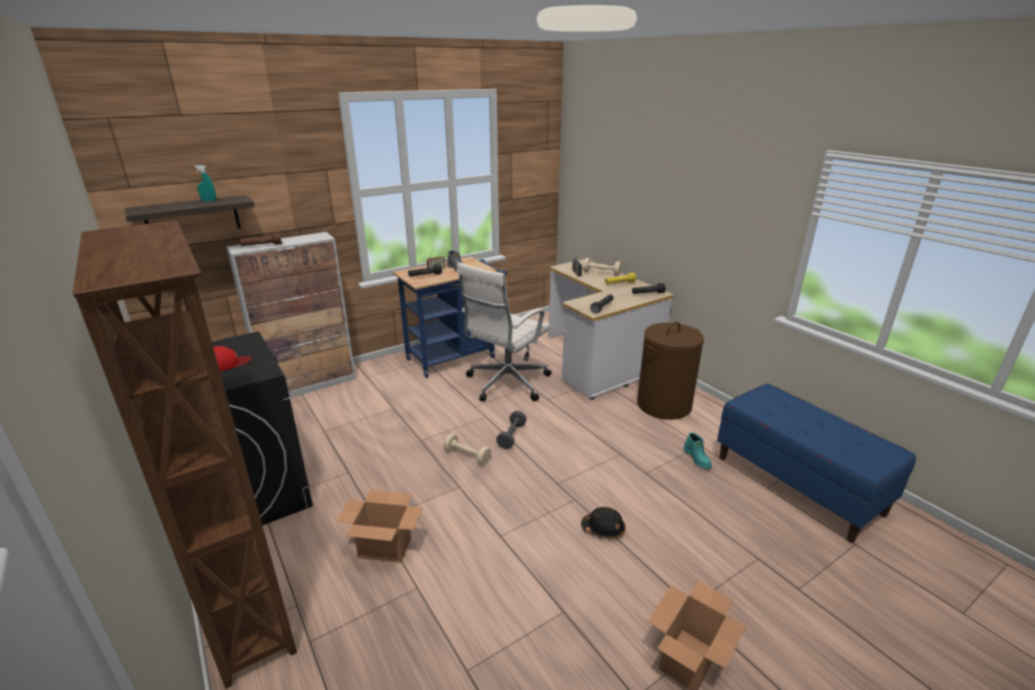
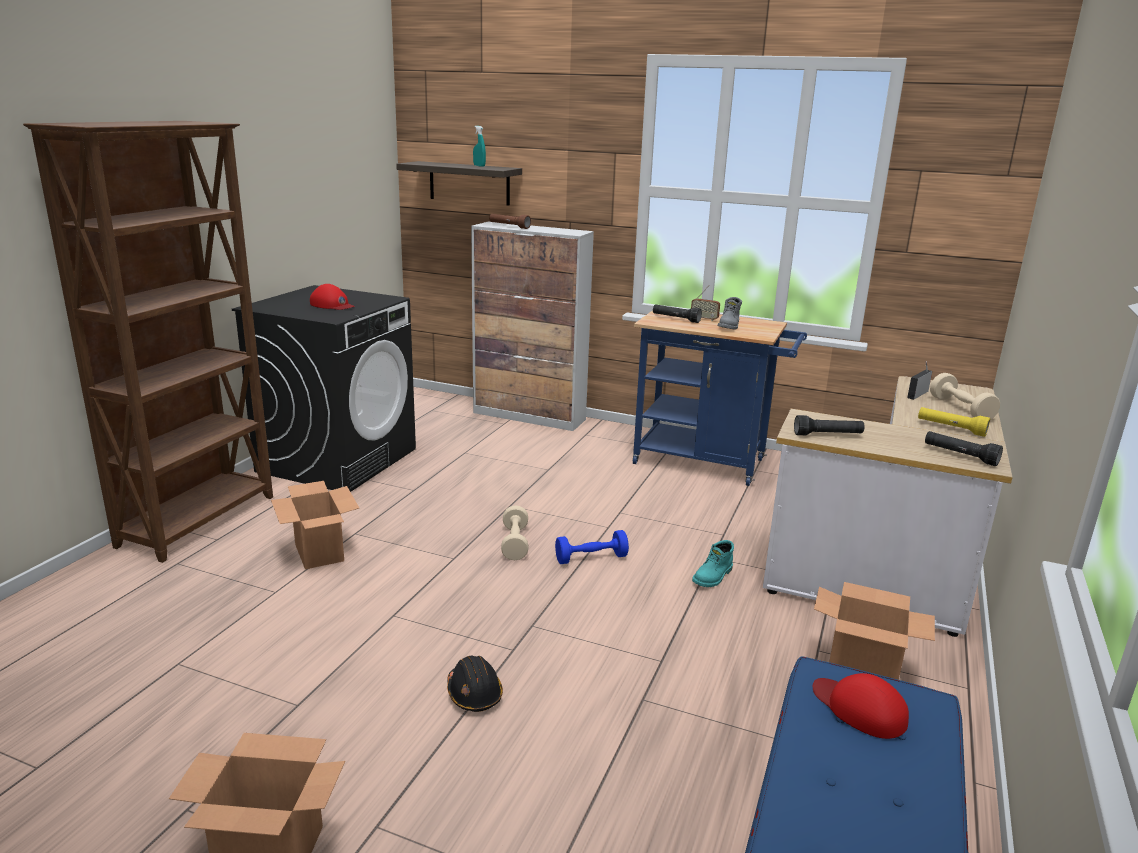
camera: 55 degrees right, 5 degrees down
white office chair [457,263,552,402] -> none
grey dumbbell [496,411,527,449] -> blue dumbbell [555,530,629,564]
brown laundry basket [637,322,704,420] -> cardboard box [814,582,935,680]
turquoise boot [683,432,712,469] -> turquoise boot moved to [692,540,734,587]
none -> red cap [813,673,909,739]

